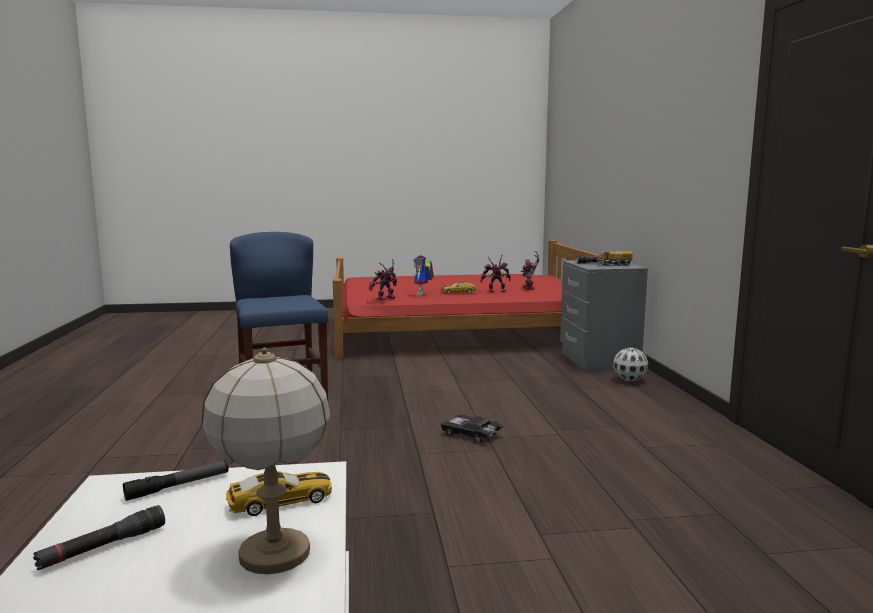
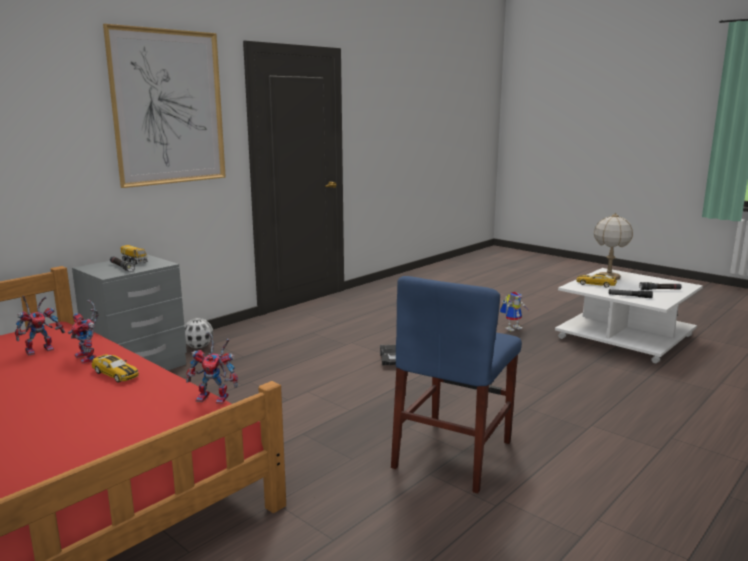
camera: 130 degrees left, 5 degrees up
toy robot [413,255,434,296] -> toy robot moved to [500,292,528,331]
none -> picture [103,24,226,188]

